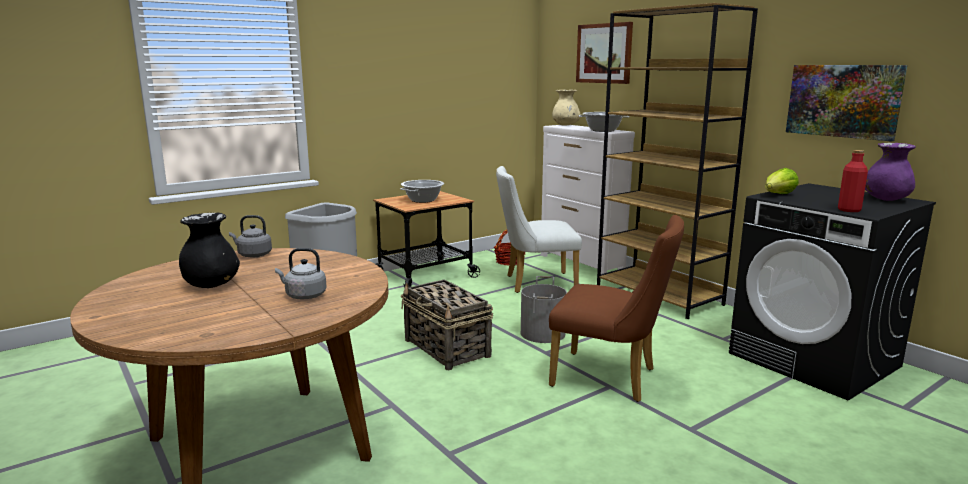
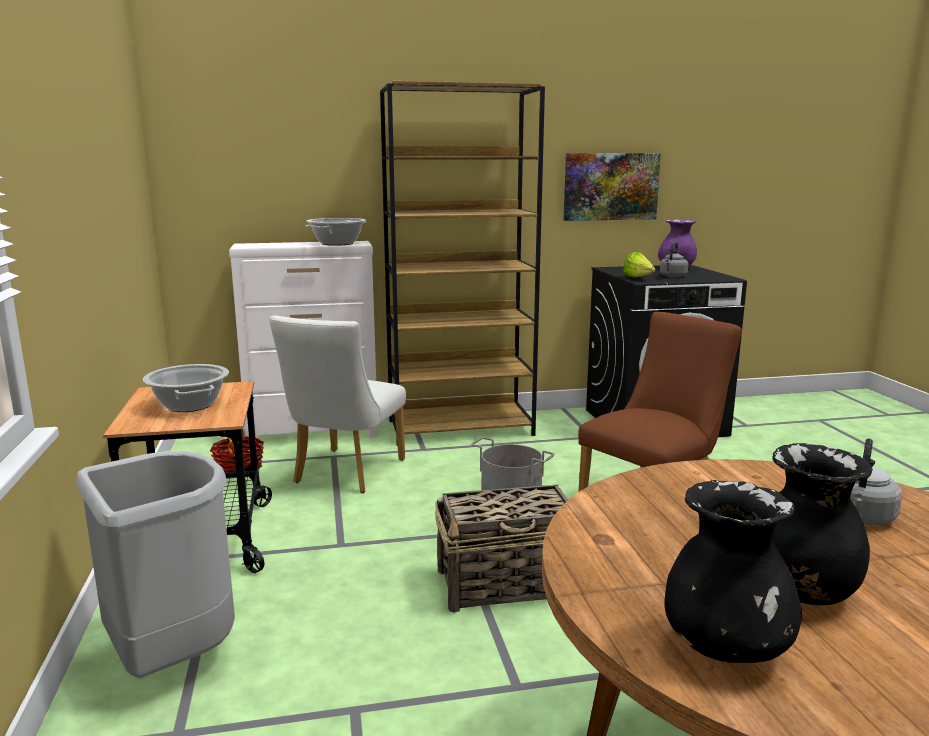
camera: 65 degrees left, 0 degrees up
grey kettle [229,215,272,258] -> grey kettle moved to [660,242,688,278]
beige vase [552,90,581,126] -> none
picture [576,22,633,84] -> none
red bottle [838,150,868,212] -> none
none -> black vase [664,480,802,663]

